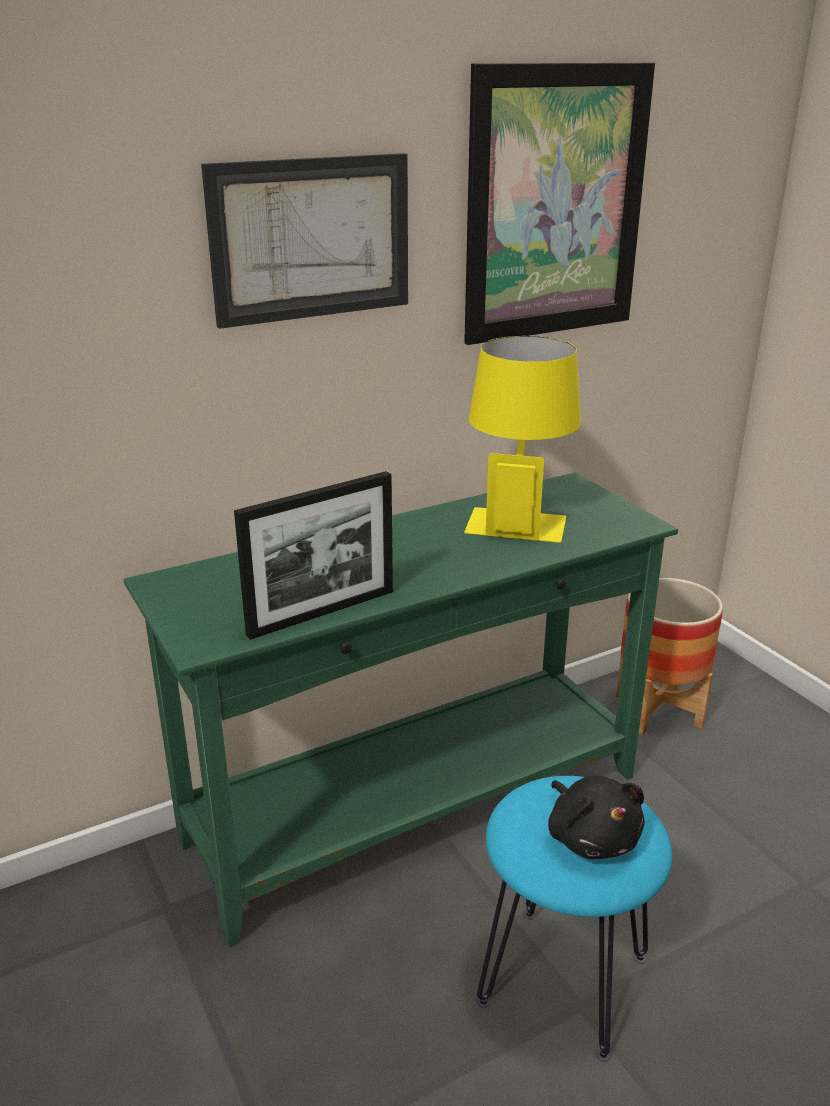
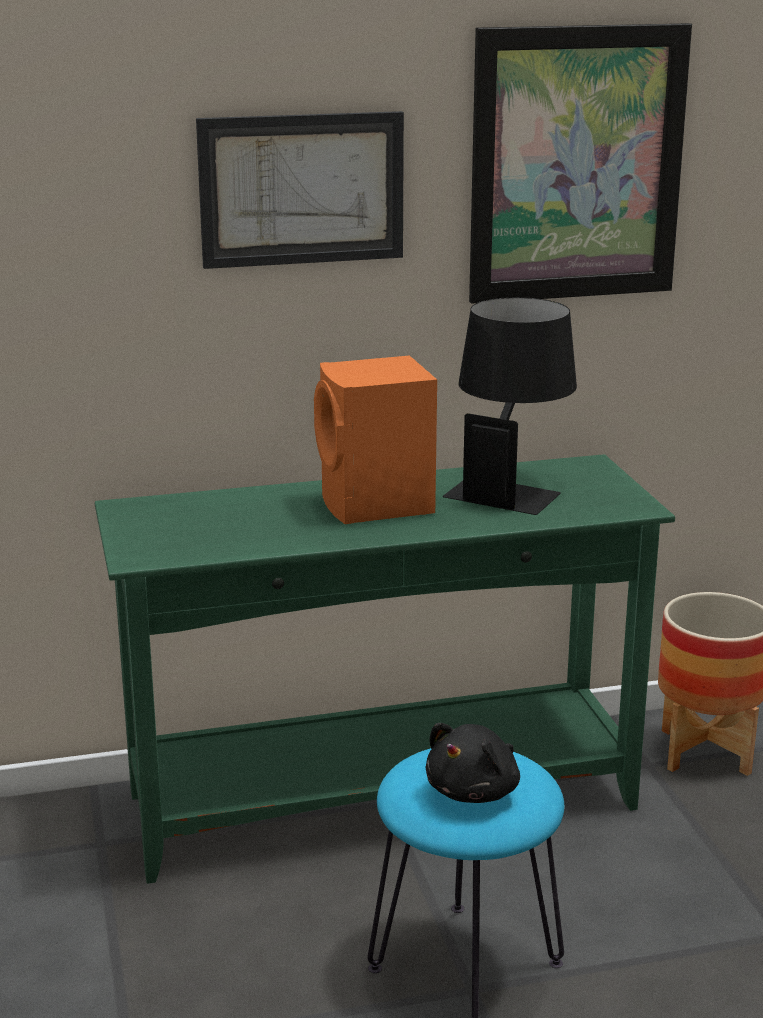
camera: 15 degrees right, 5 degrees down
picture frame [234,471,393,640] -> none
yellow table lamp [464,336,581,543] -> black table lamp [443,297,577,515]
black plush toy [548,776,645,859] -> black plush toy turned 45 degrees clockwise [425,723,520,803]
none -> orange speaker [314,355,437,524]

